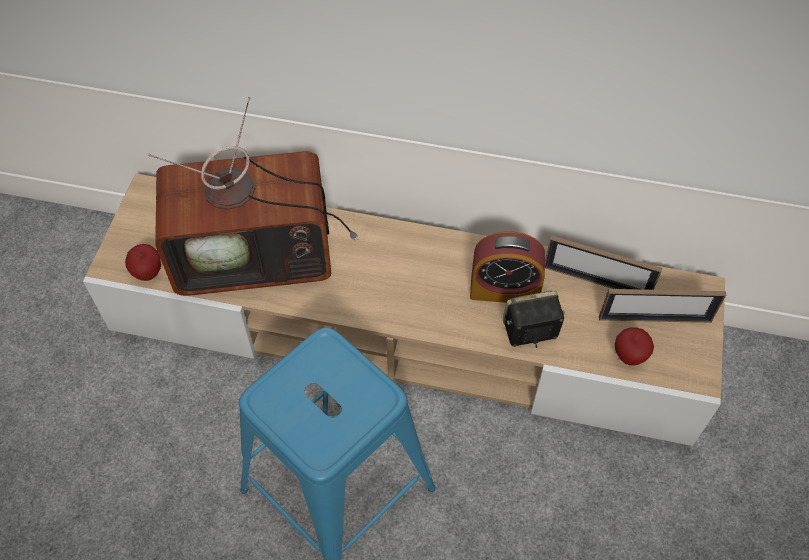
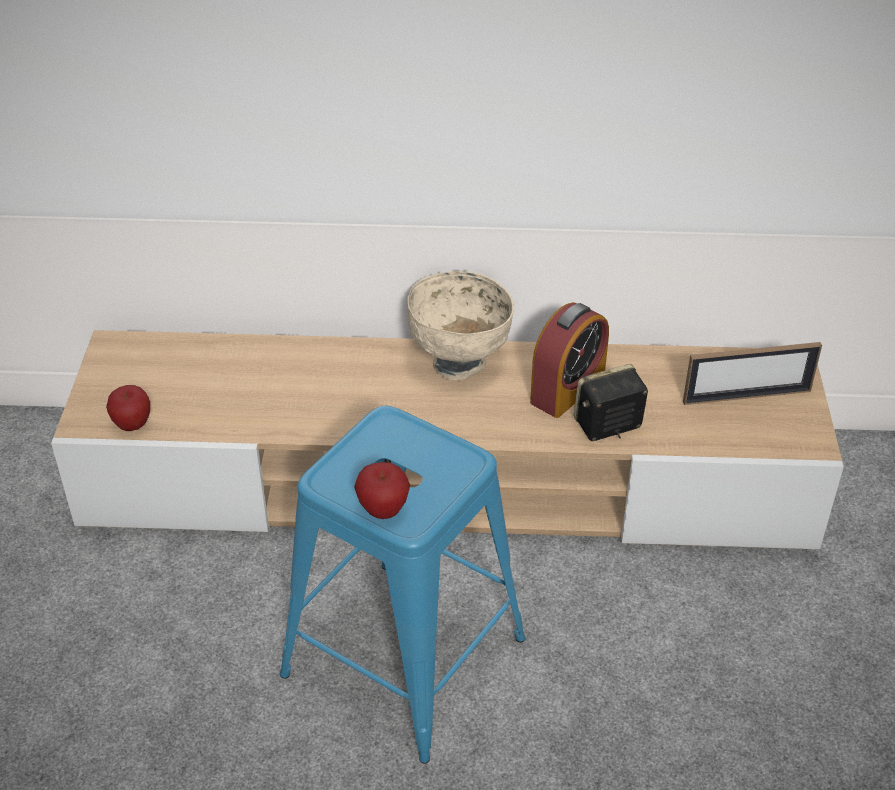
camera: 10 degrees left, 15 degrees down
television [147,96,359,296] -> none
alarm clock [470,232,545,303] -> alarm clock turned 45 degrees counterclockwise [530,302,609,418]
picture frame [545,235,662,290] -> none
apple [615,327,654,366] -> apple moved to [354,462,410,519]
none -> beige bowl [407,271,514,380]

